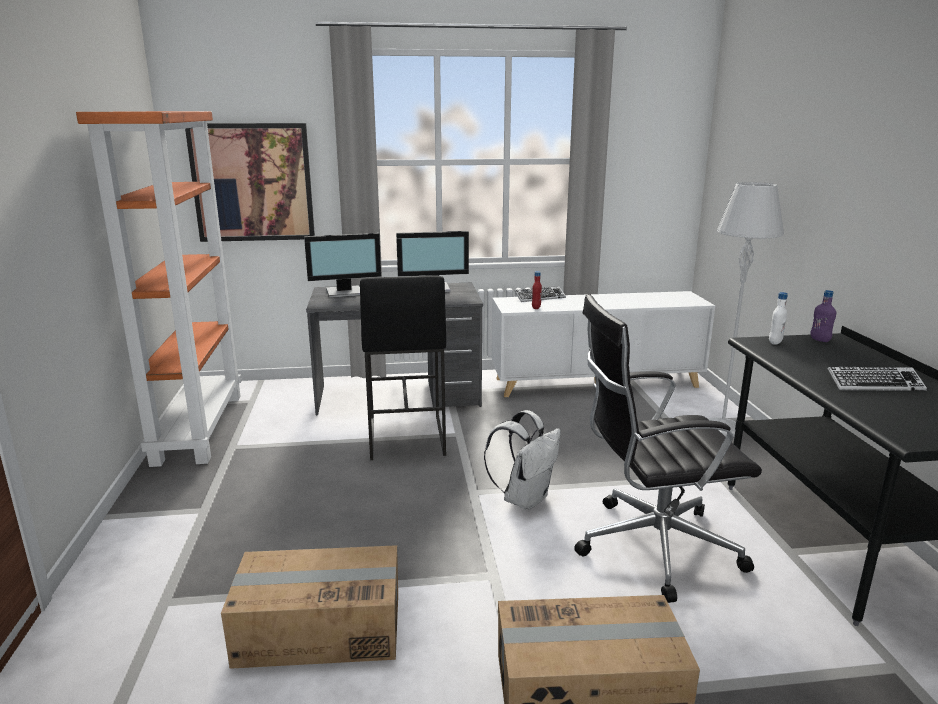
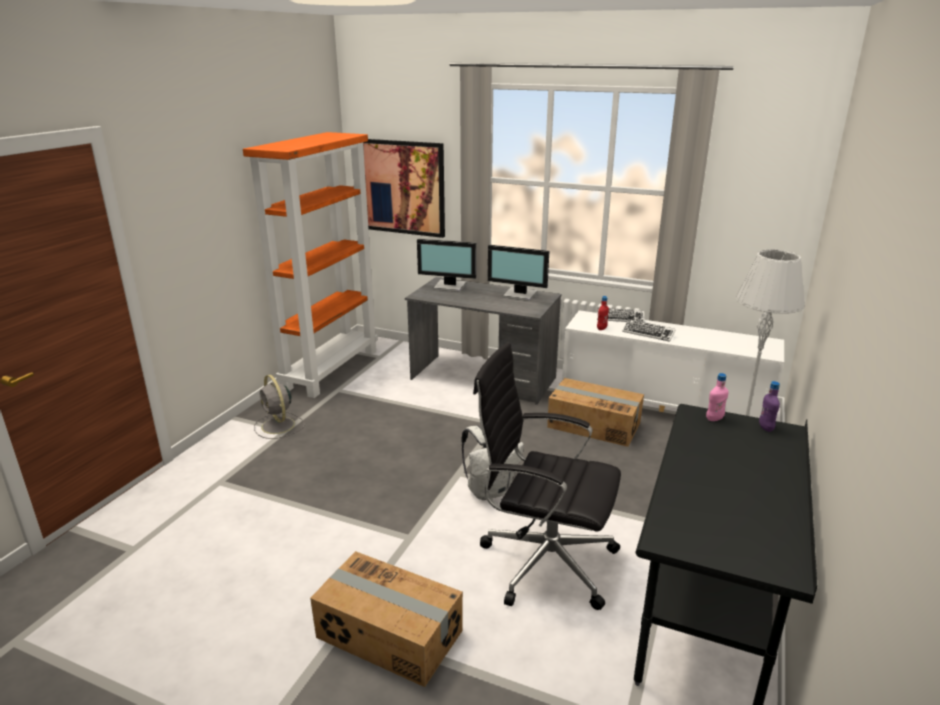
camera: 30 degrees right, 5 degrees up
cardboard box [221,545,398,669] -> cardboard box moved to [547,378,644,447]
black stool [360,276,446,460] -> none
white bottle [769,292,788,345] -> pink bottle [706,373,728,421]
keyboard [828,367,927,391] -> keyboard moved to [622,319,676,342]
none -> grey fan [254,375,305,439]

